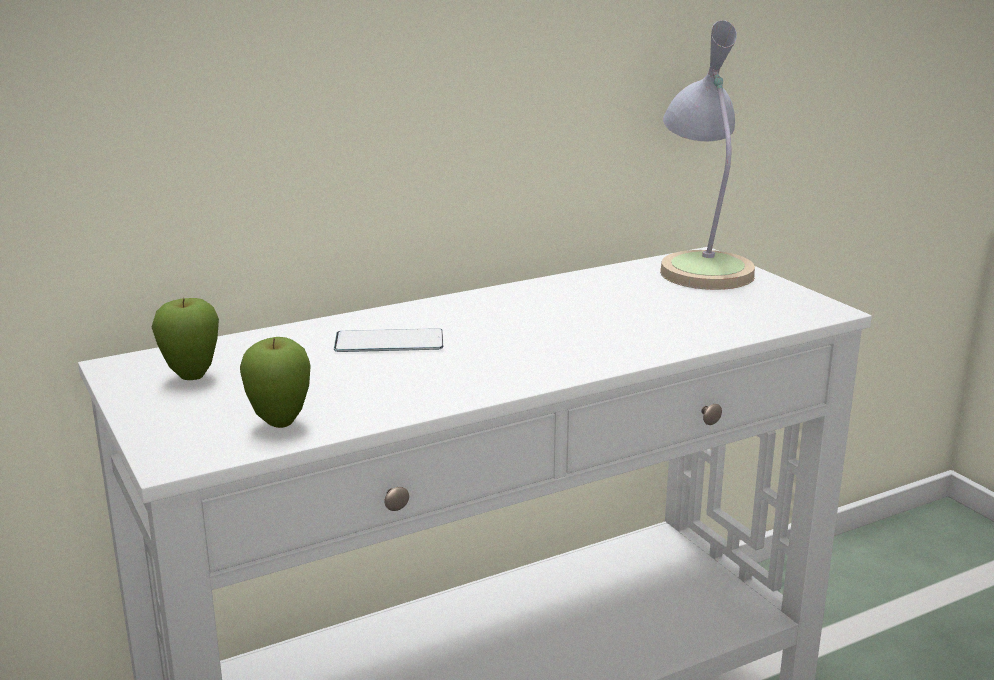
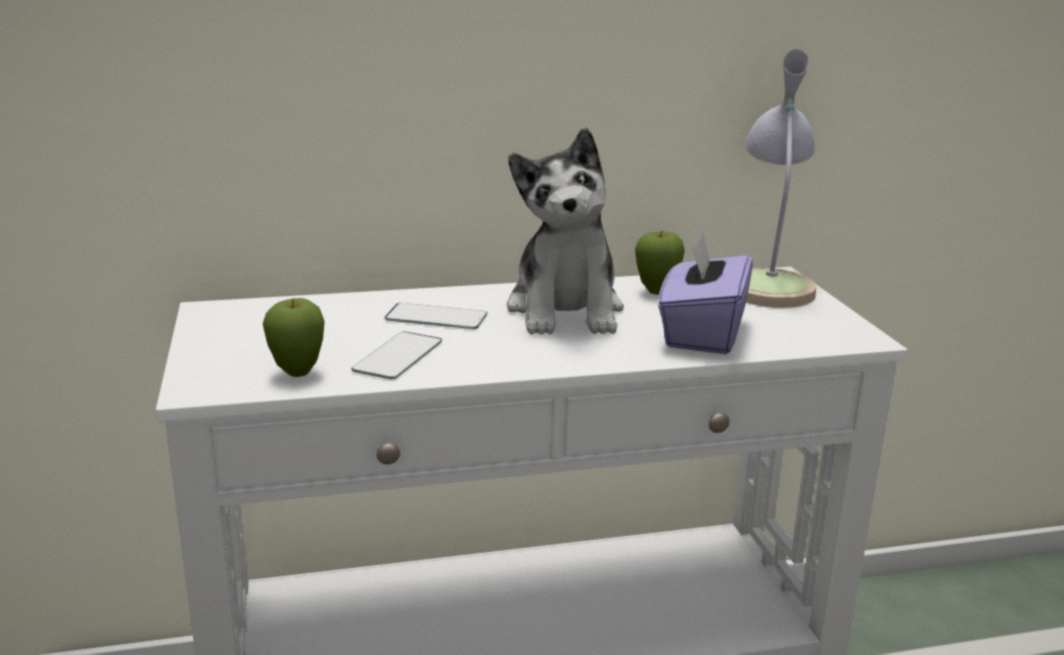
camera: 15 degrees right, 0 degrees up
apple [152,298,219,380] -> apple moved to [635,231,685,295]
none -> phone [352,331,442,379]
none -> plush toy [507,127,624,335]
none -> purple tissue box [658,231,753,354]

